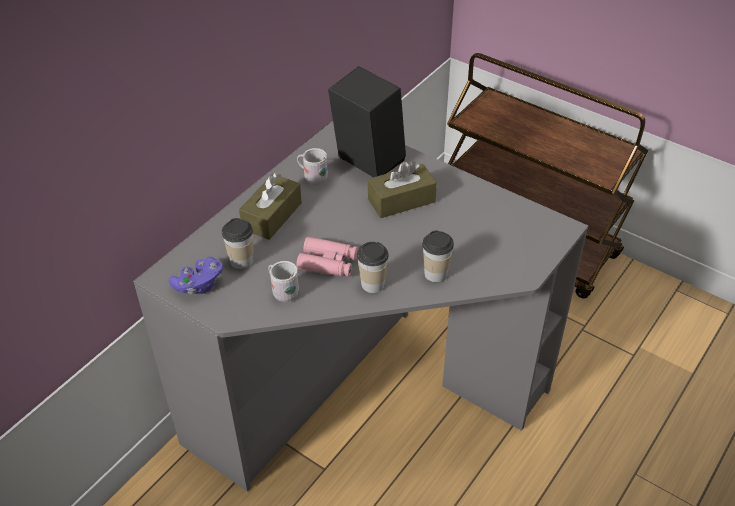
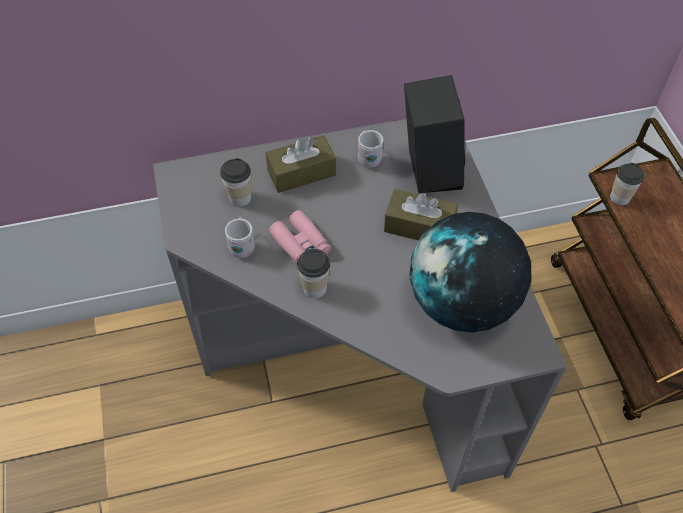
camera: 40 degrees right, 10 degrees up
purple game controller [169,257,223,294] -> none
cup [422,230,454,282] -> cup moved to [610,163,645,205]
none -> globe [410,212,531,333]

